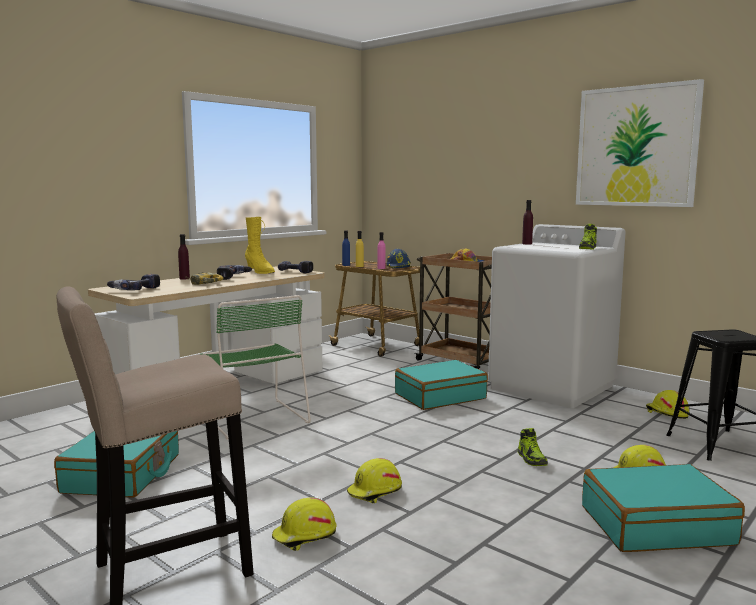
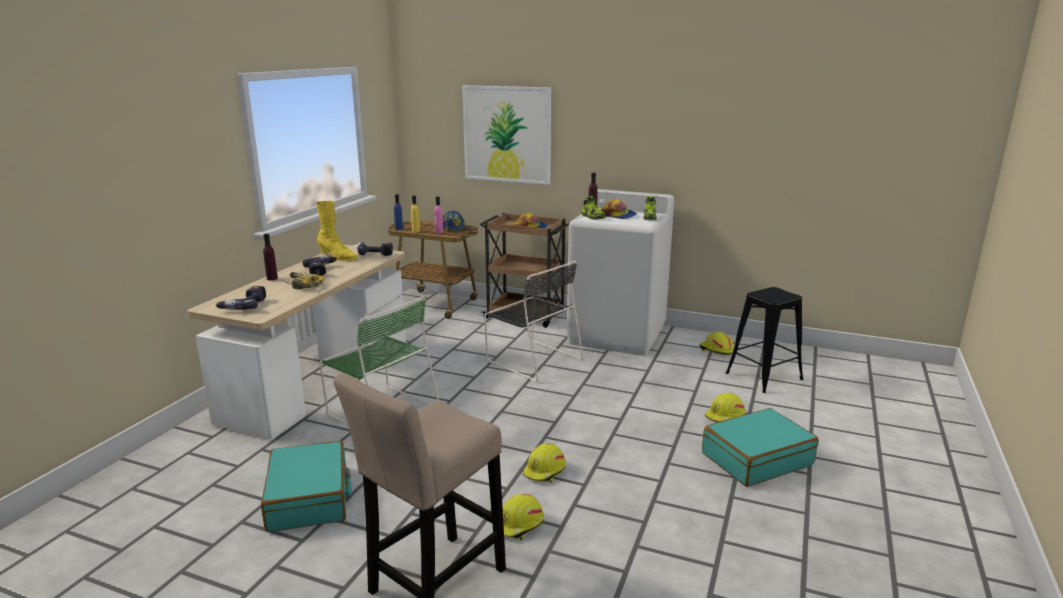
camera: 20 degrees left, 10 degrees up
turquoise suitcase [395,360,488,410] -> black chair [484,260,583,382]
shoe [518,428,548,466] -> shoe moved to [581,196,606,220]
picture [576,79,704,207] -> picture moved to [462,85,551,185]
none -> cap [600,199,637,219]

